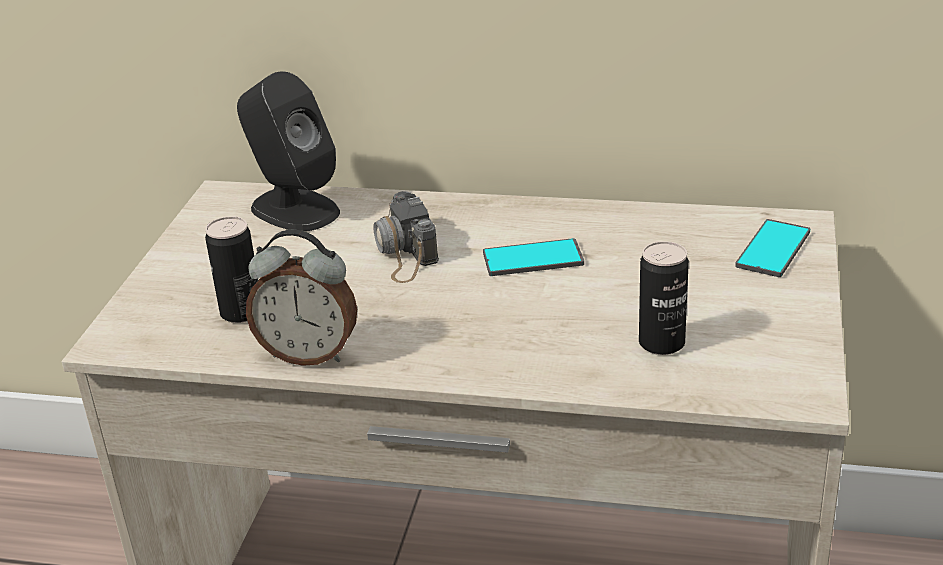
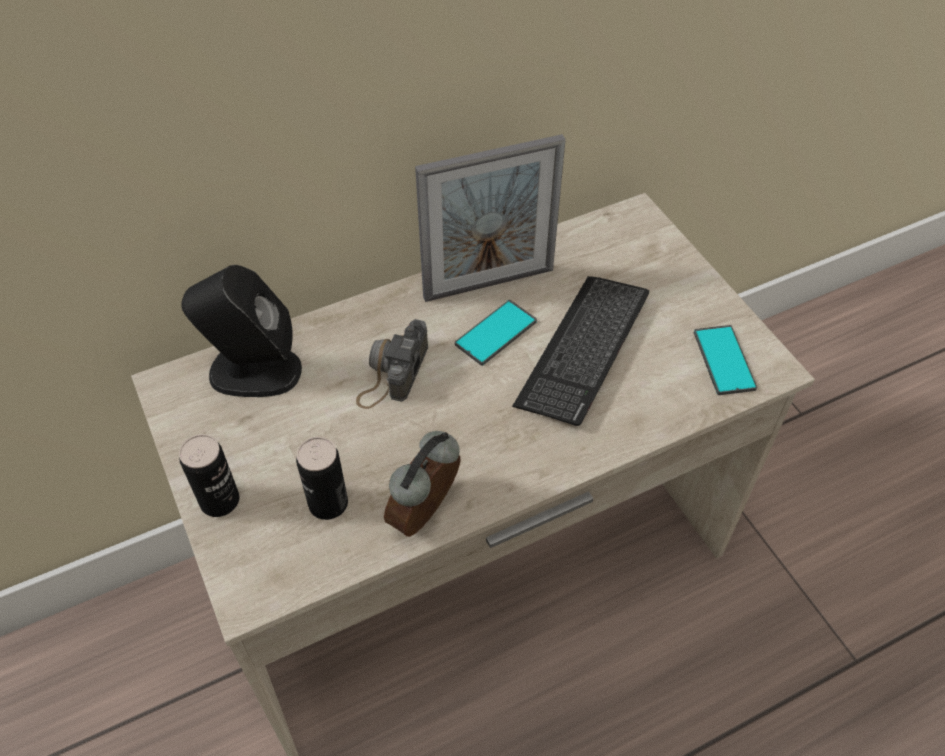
camera: 40 degrees left, 20 degrees up
alarm clock [246,229,357,366] -> alarm clock turned 150 degrees clockwise [384,431,461,537]
camera [373,191,439,283] -> camera turned 75 degrees clockwise [356,319,428,409]
can [639,241,689,355] -> can moved to [179,434,239,517]
phone [735,219,810,277] -> phone moved to [694,325,757,395]
none -> picture frame [415,134,566,302]
none -> keyboard [512,276,649,426]

